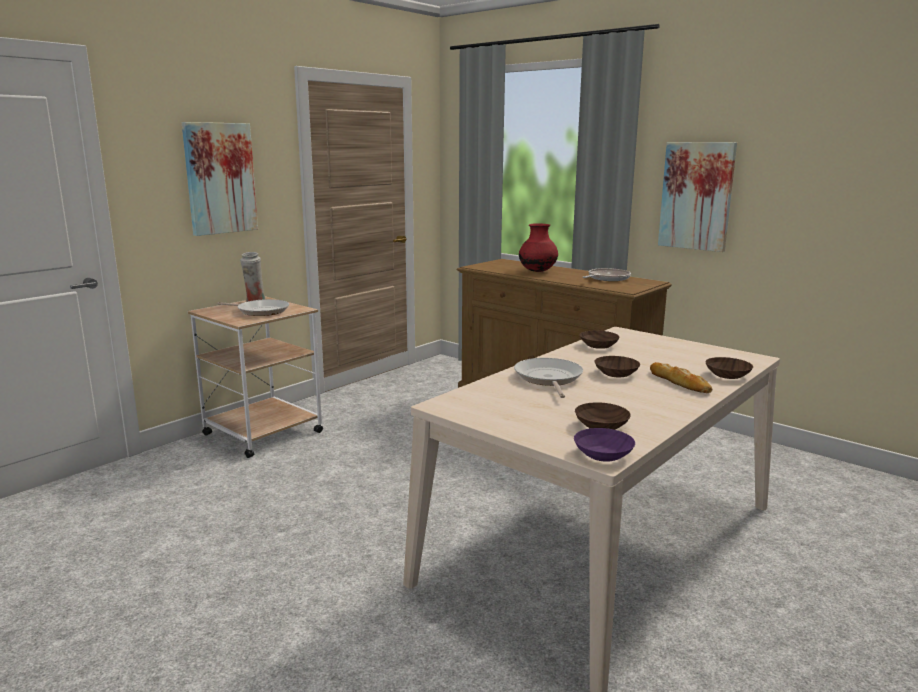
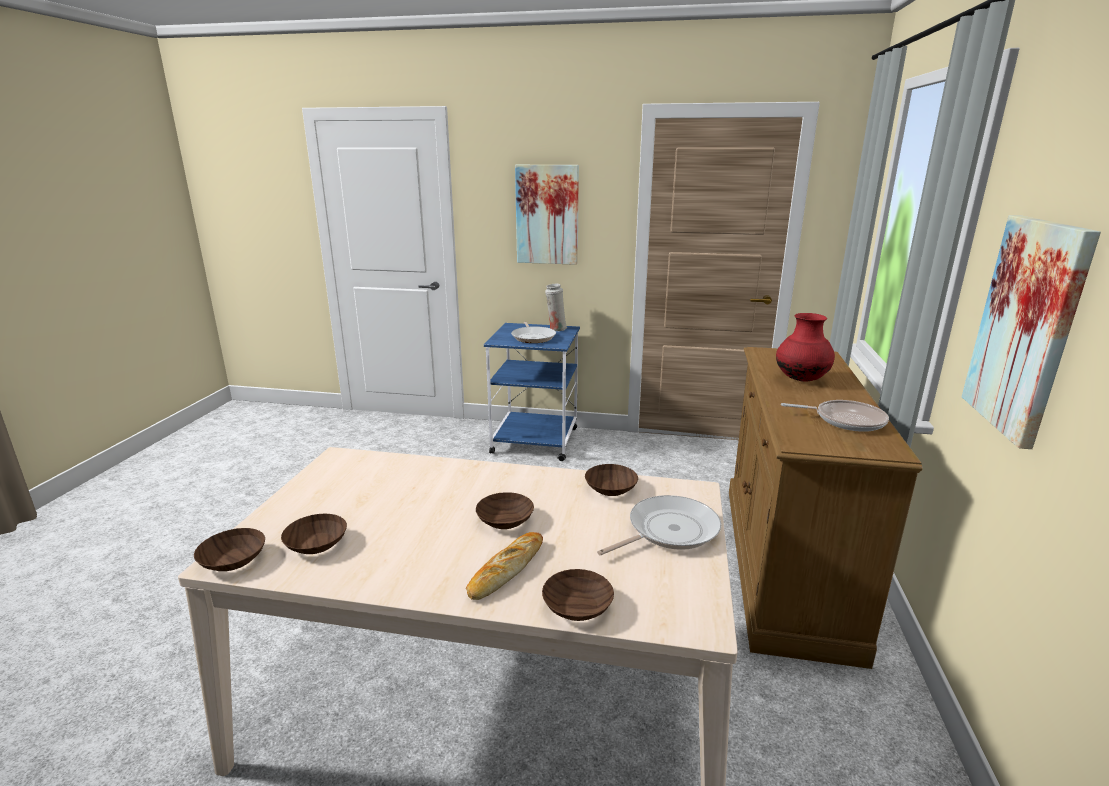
camera: 60 degrees right, 5 degrees up
beige cart [188,296,323,458] -> blue cart [484,323,580,461]
frying pan [514,358,583,398] -> frying pan moved to [597,495,721,556]
purple bowl [574,428,635,462] -> brown bowl [194,528,265,571]

